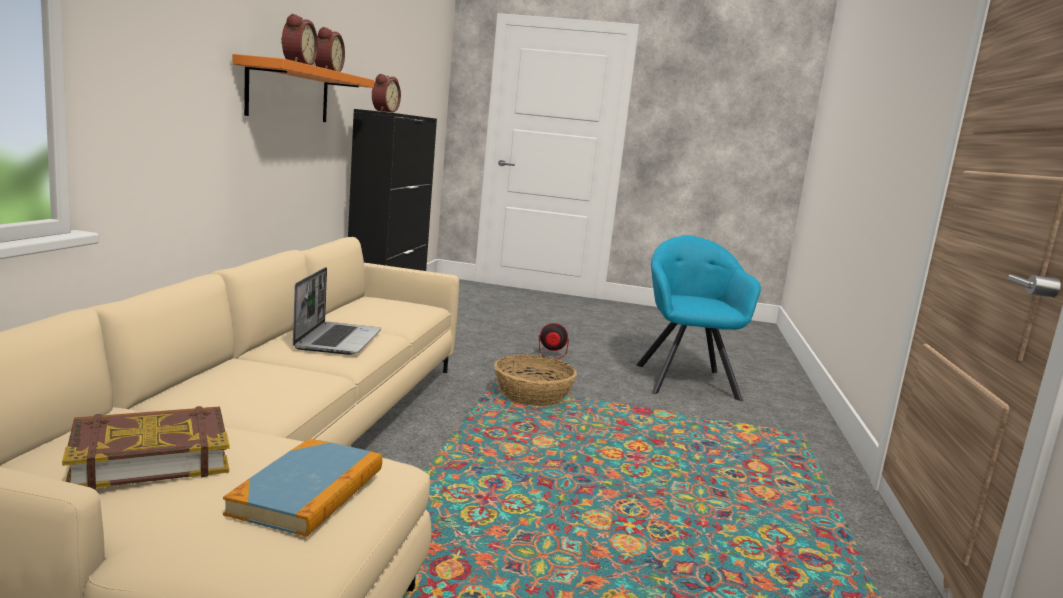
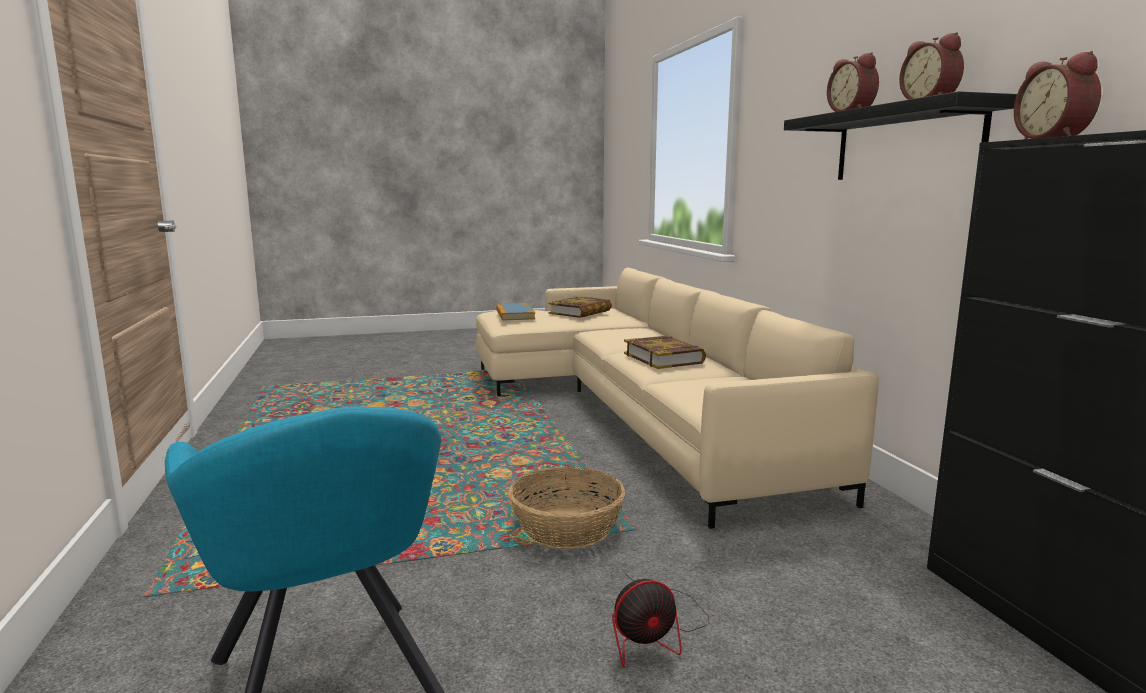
camera: 155 degrees right, 0 degrees up
orange shelf [233,54,374,122] -> black shelf [784,91,1017,180]
laptop [293,267,381,355] -> book [624,336,706,369]

